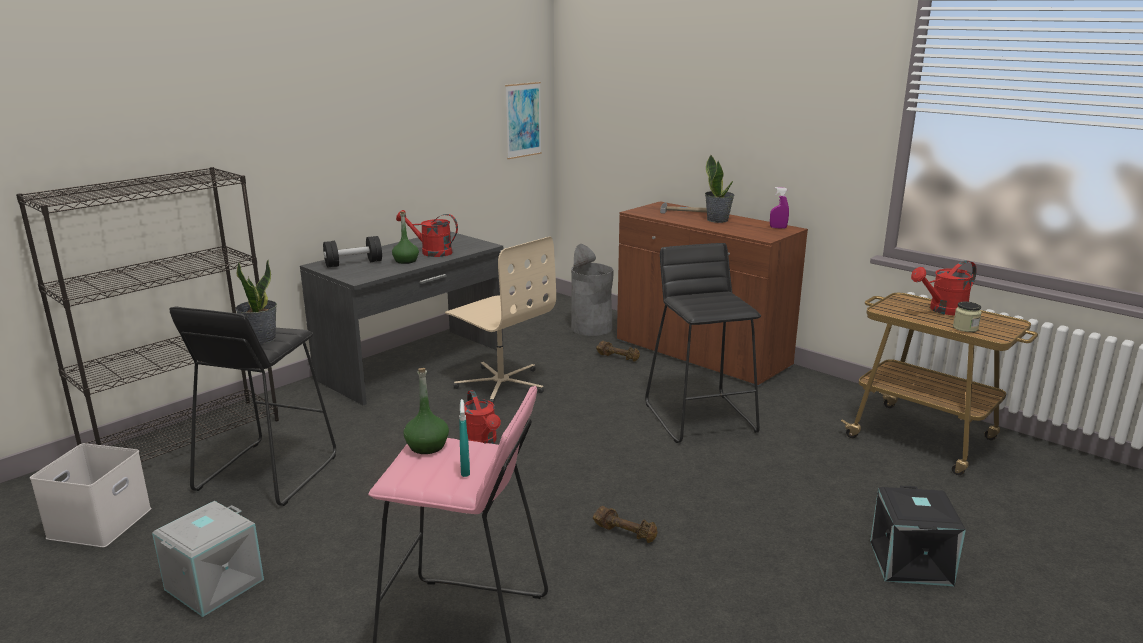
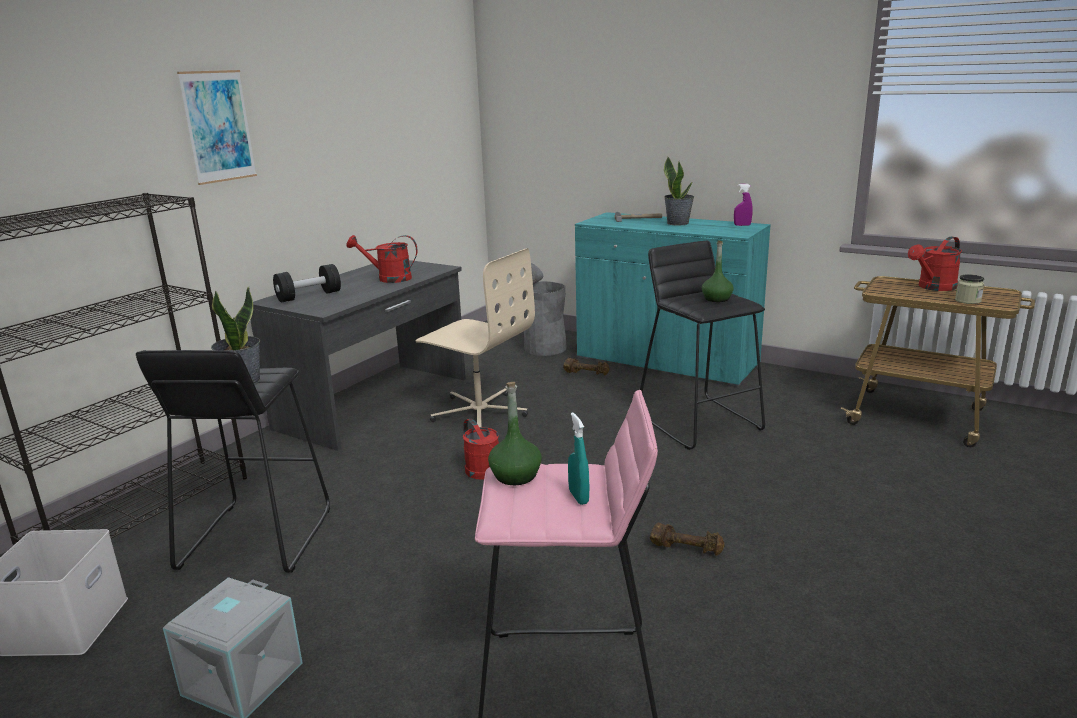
camera: 10 degrees left, 0 degrees up
green bottle [392,211,419,264] -> green bottle moved to [702,240,734,302]
picture [505,82,542,159] -> picture moved to [177,70,257,185]
brown cabinet [617,201,808,387] -> turquoise cabinet [575,212,771,387]
black storage box [870,485,966,586] -> none

